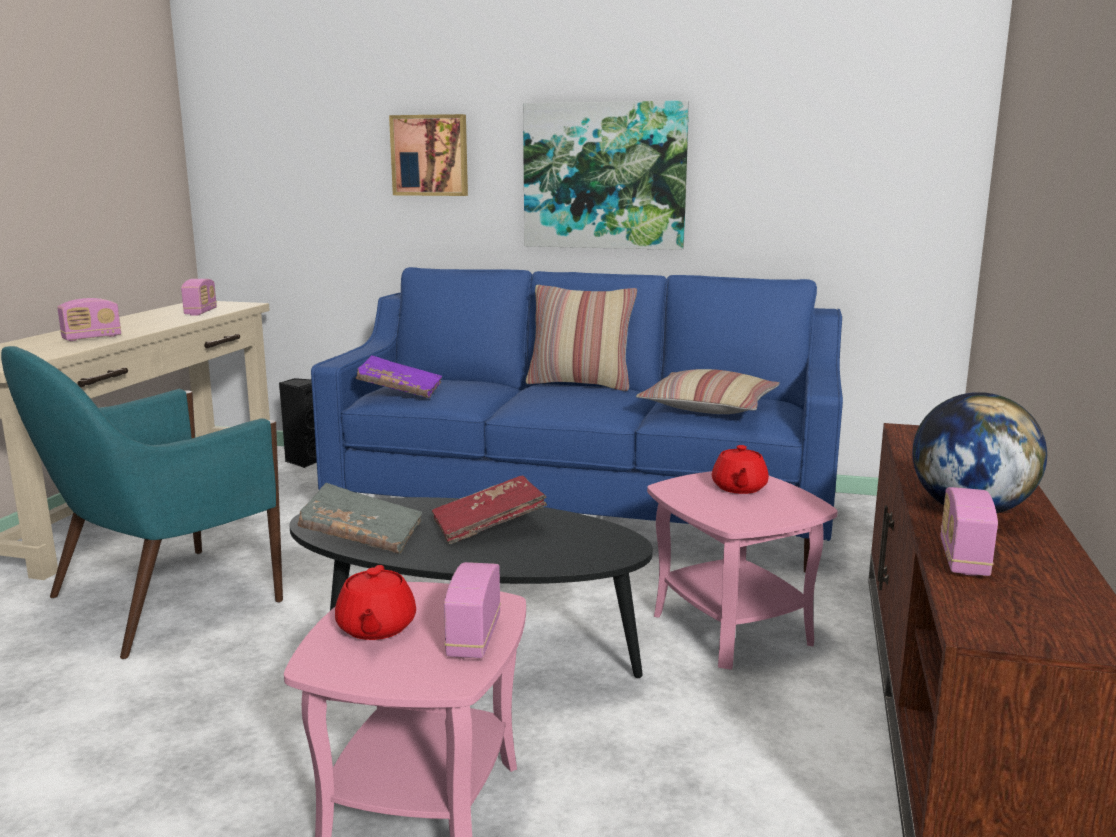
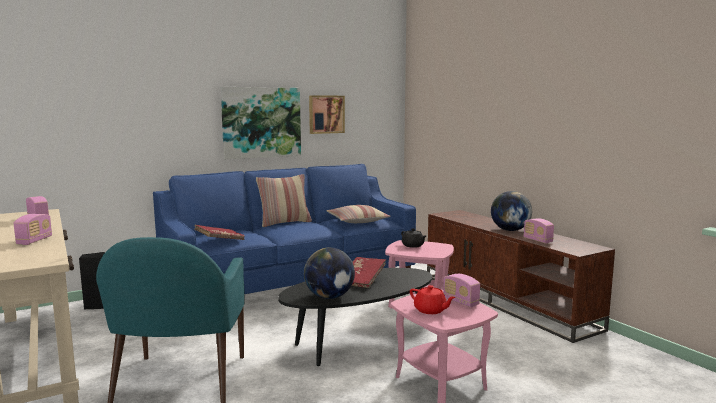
camera: 45 degrees left, 5 degrees down
grey book [297,483,422,554] -> globe [304,247,355,299]
purple book [356,355,442,398] -> red book [194,225,245,240]
picture [389,114,468,196] -> picture moved to [309,95,345,134]
red teapot [712,445,769,494] -> black teapot [401,228,426,248]

